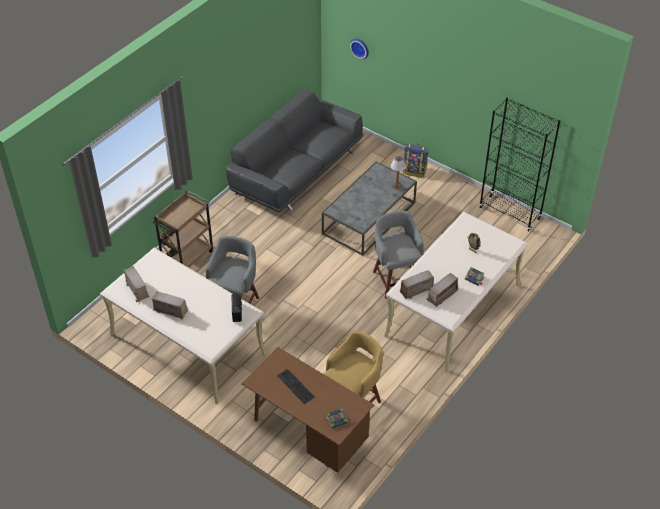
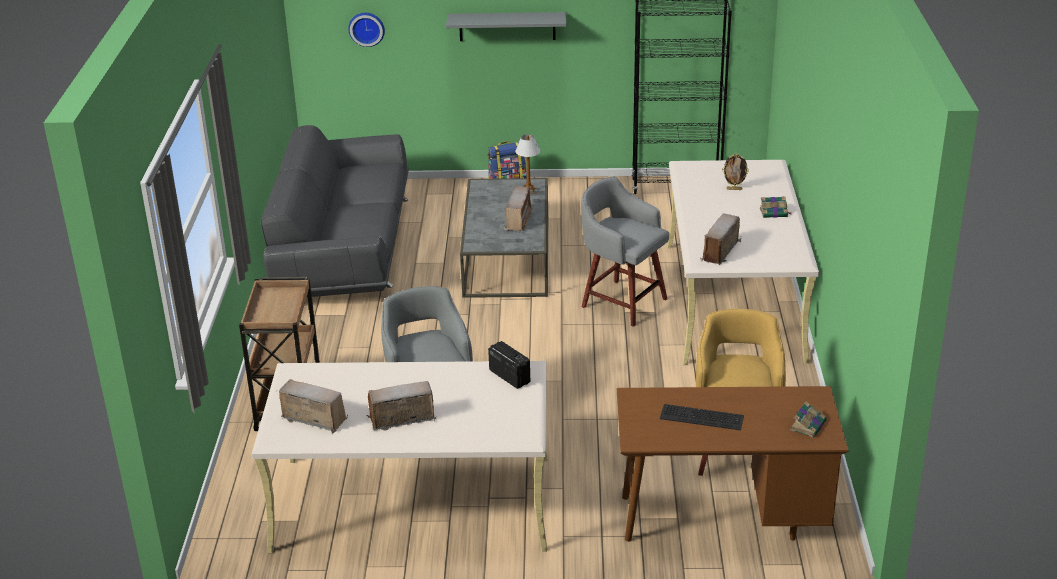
camera: 35 degrees left, 15 degrees down
radio [427,272,458,307] -> radio moved to [504,186,533,231]
none -> grey shelf [446,12,566,41]

